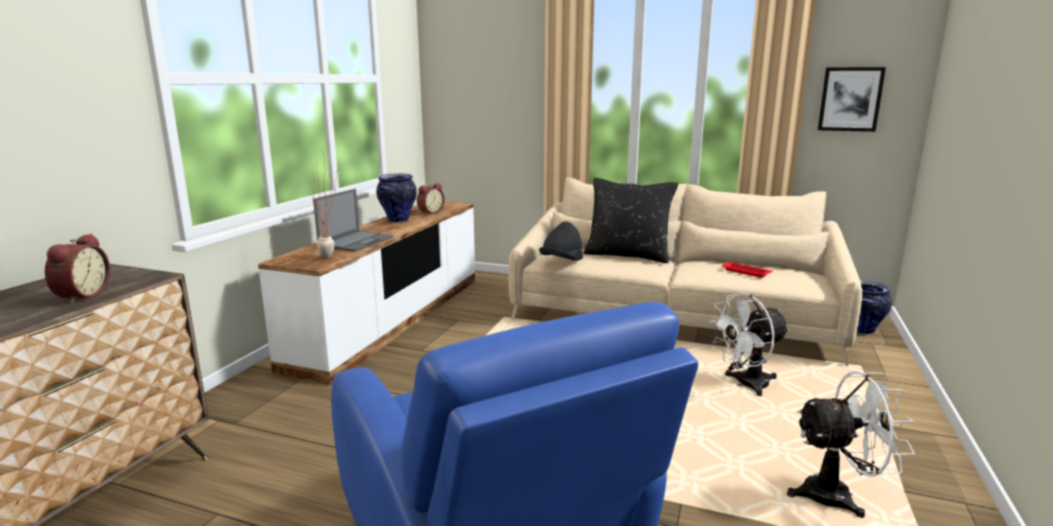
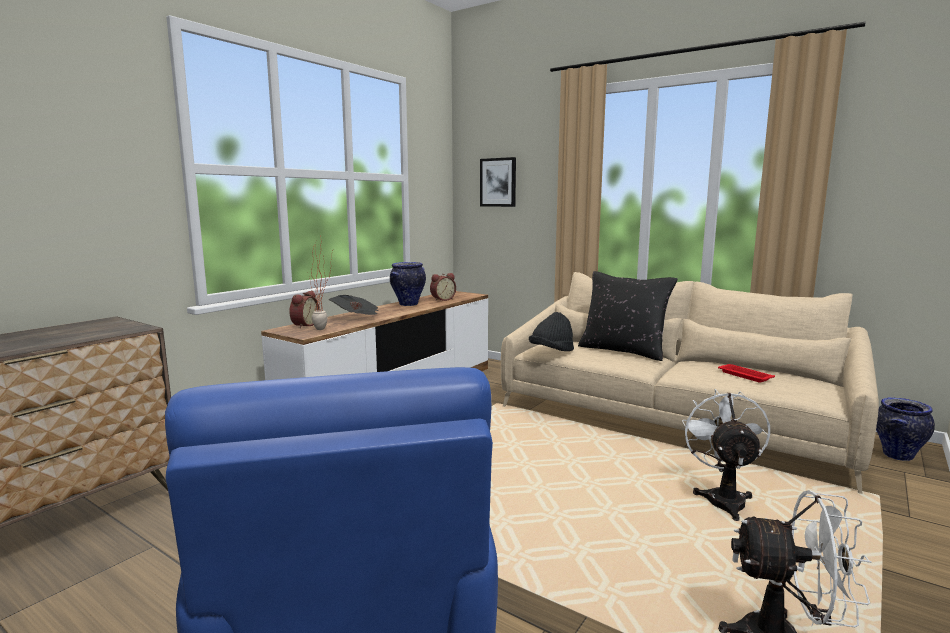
camera: 15 degrees right, 5 degrees down
alarm clock [45,234,110,304] -> alarm clock moved to [289,291,319,328]
laptop [313,189,394,252] -> newspaper [329,295,379,315]
white fan [709,293,790,396] -> white fan turned 105 degrees clockwise [682,389,770,521]
picture [818,67,886,132] -> picture moved to [480,157,516,207]

